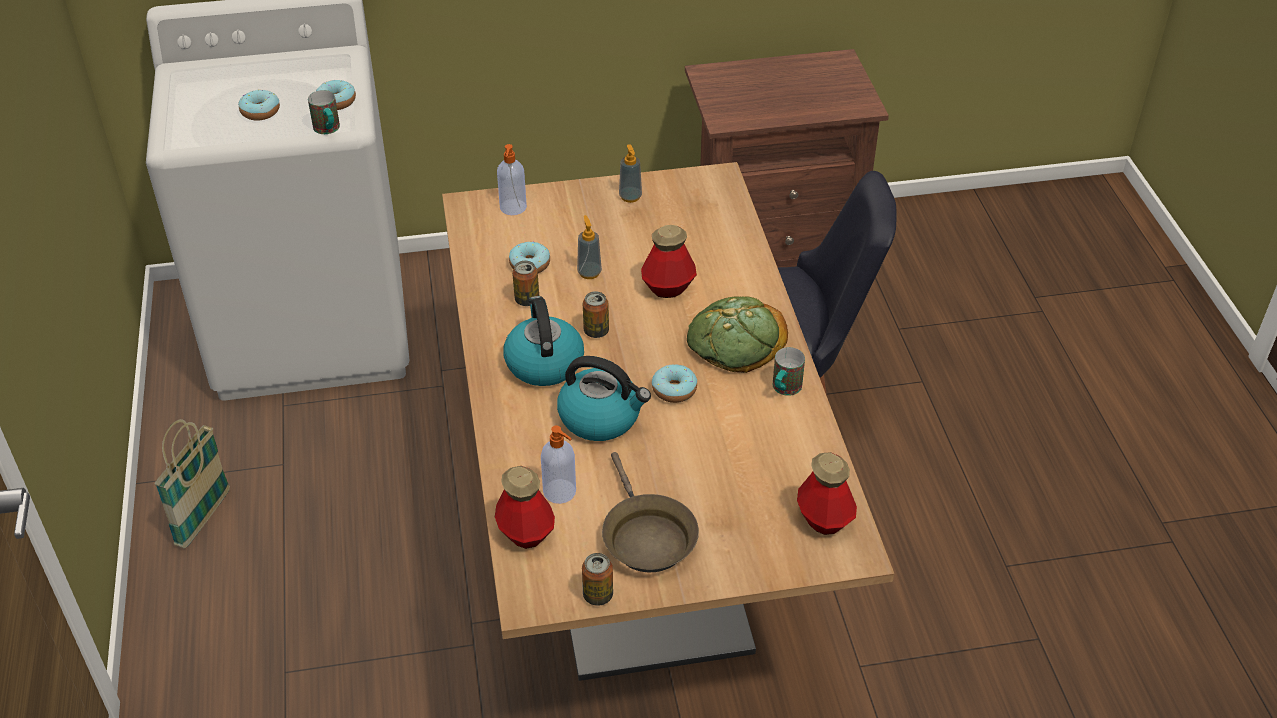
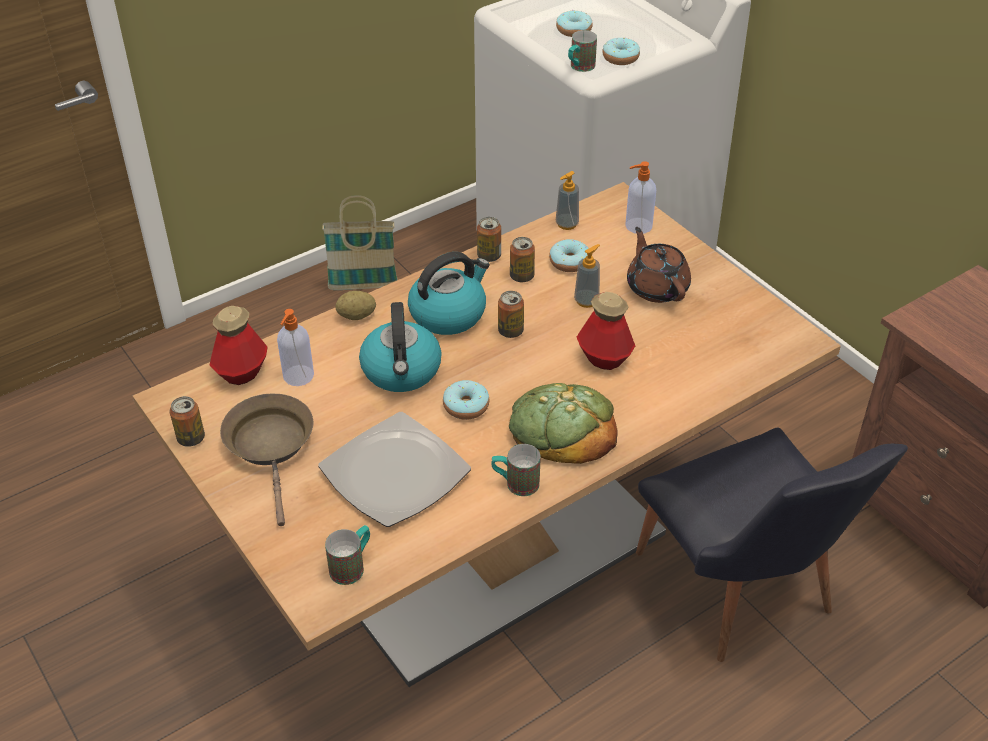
camera: 65 degrees right, 0 degrees up
brown frying pan [602,452,699,572] -> brown frying pan turned 120 degrees clockwise [220,394,313,526]
soap dispenser [619,144,642,203] -> soap dispenser moved to [556,171,579,230]
bottle [797,452,857,535] -> mug [325,525,370,585]
none -> plate [318,412,471,527]
none -> potato [335,291,376,320]
none -> can [477,217,501,262]
none -> brown teapot [627,227,691,303]

